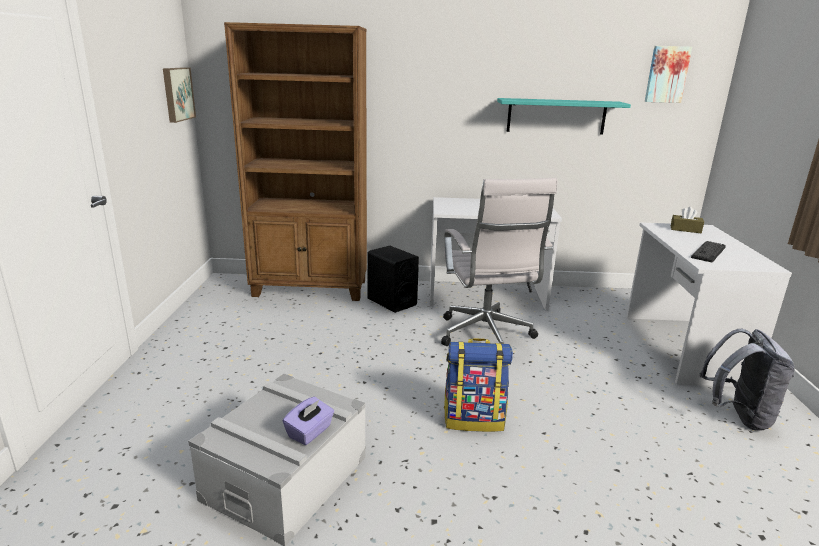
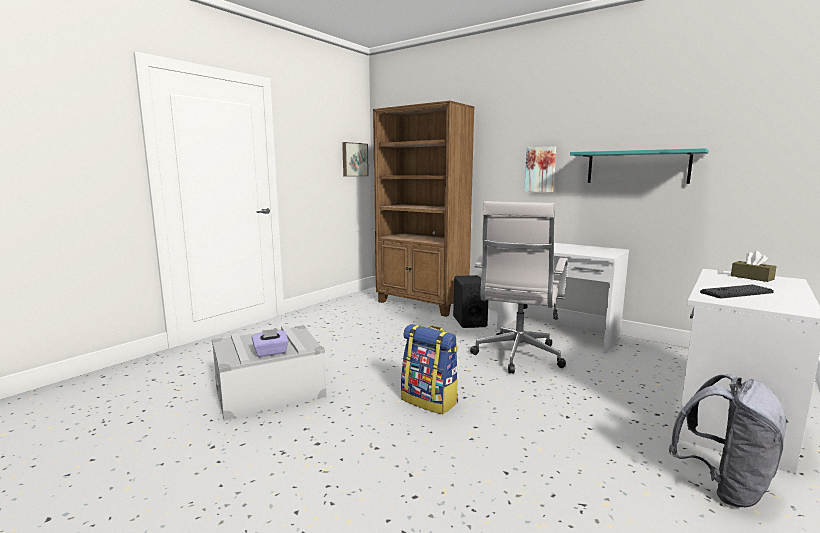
camera: 35 degrees right, 10 degrees down
picture [645,46,692,103] -> picture moved to [524,147,556,192]

